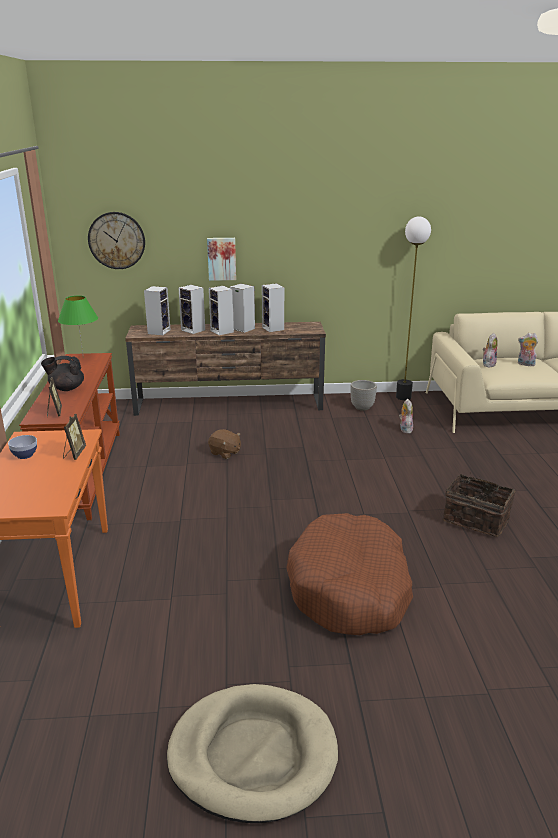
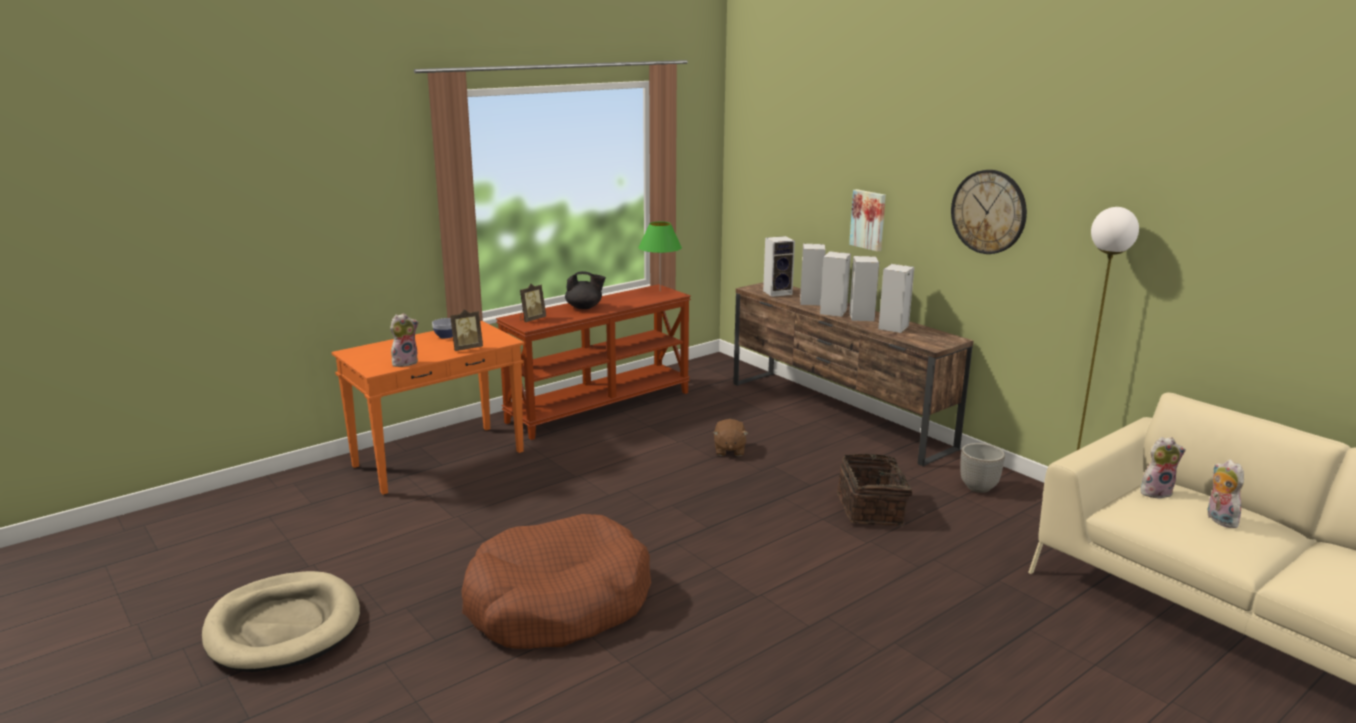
camera: 55 degrees right, 5 degrees down
black teapot [41,356,84,391] -> black teapot turned 135 degrees clockwise [565,271,606,309]
wall clock [88,212,145,269] -> wall clock moved to [951,170,1027,254]
plush toy [399,399,413,434] -> plush toy moved to [390,313,419,367]
basket [442,474,516,537] -> basket moved to [837,453,913,526]

